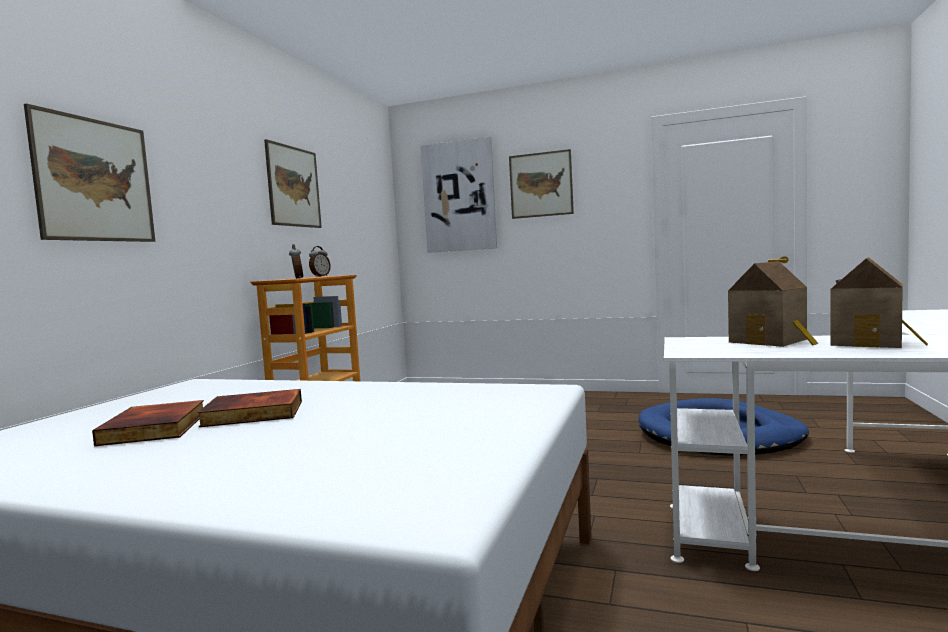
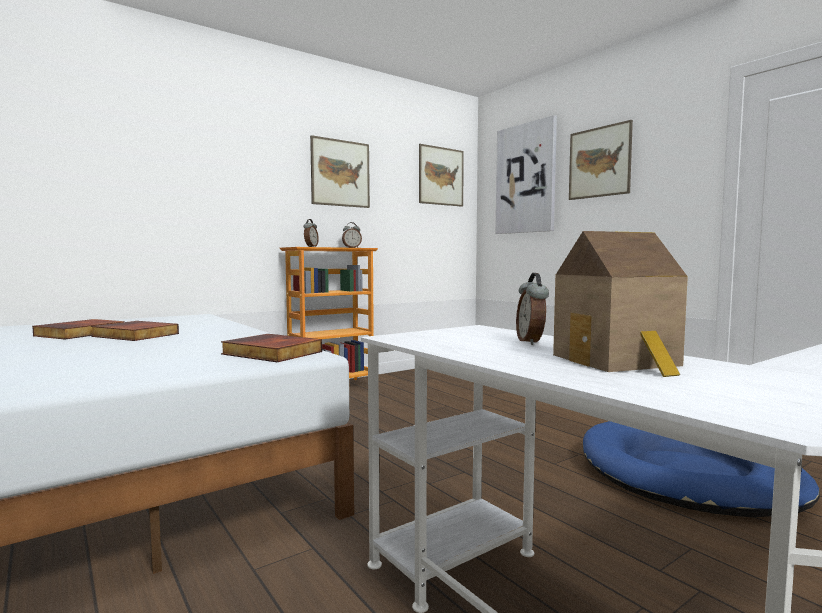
camera: 35 degrees right, 0 degrees up
picture [24,103,156,242] -> picture moved to [419,144,464,207]
toy house [728,261,818,347] -> alarm clock [516,273,549,345]
none -> book [221,334,322,362]

